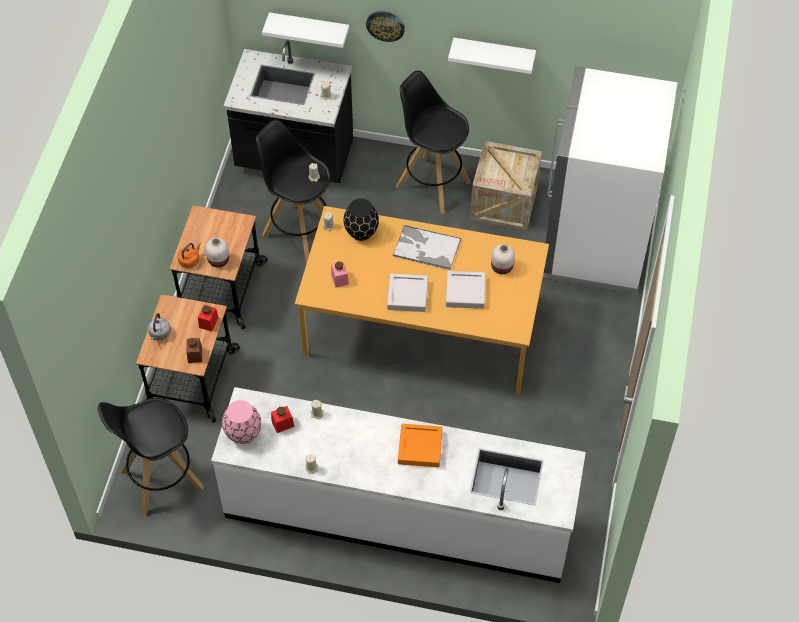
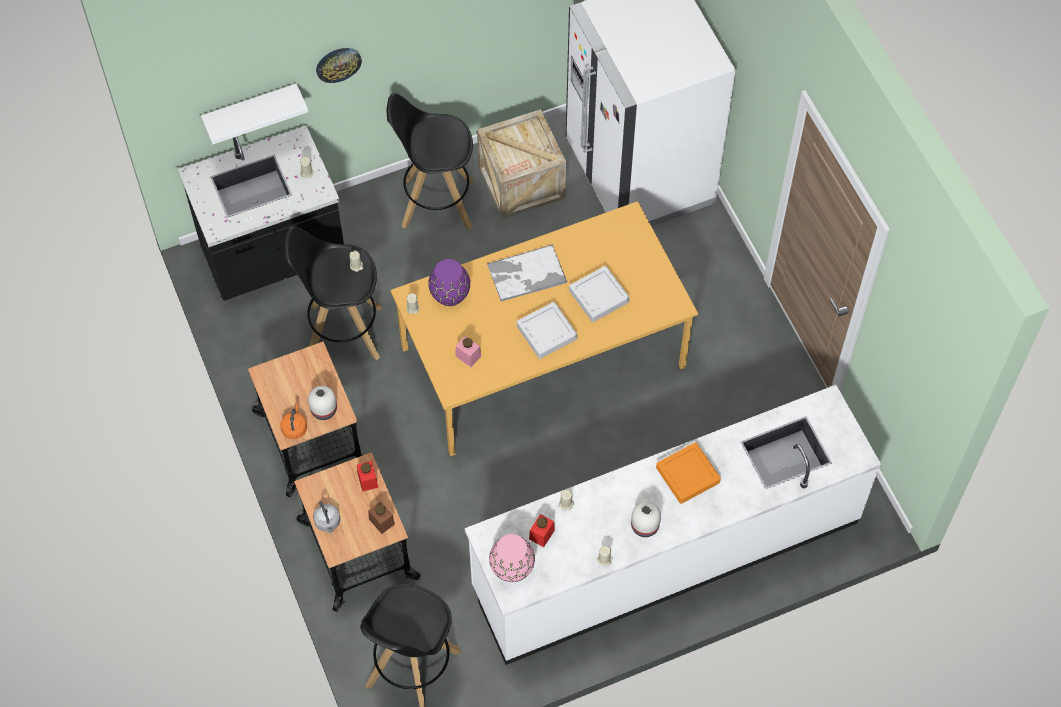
camera: 35 degrees left, 5 degrees up
black vase [343,199,379,241] -> purple vase [428,259,470,306]
white shelf [448,38,536,74] -> none
white vase [491,244,515,274] -> white vase moved to [631,502,661,537]

